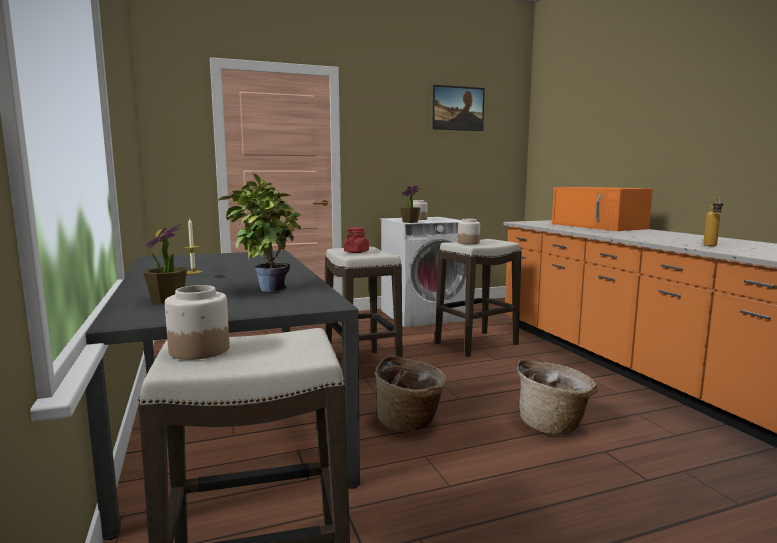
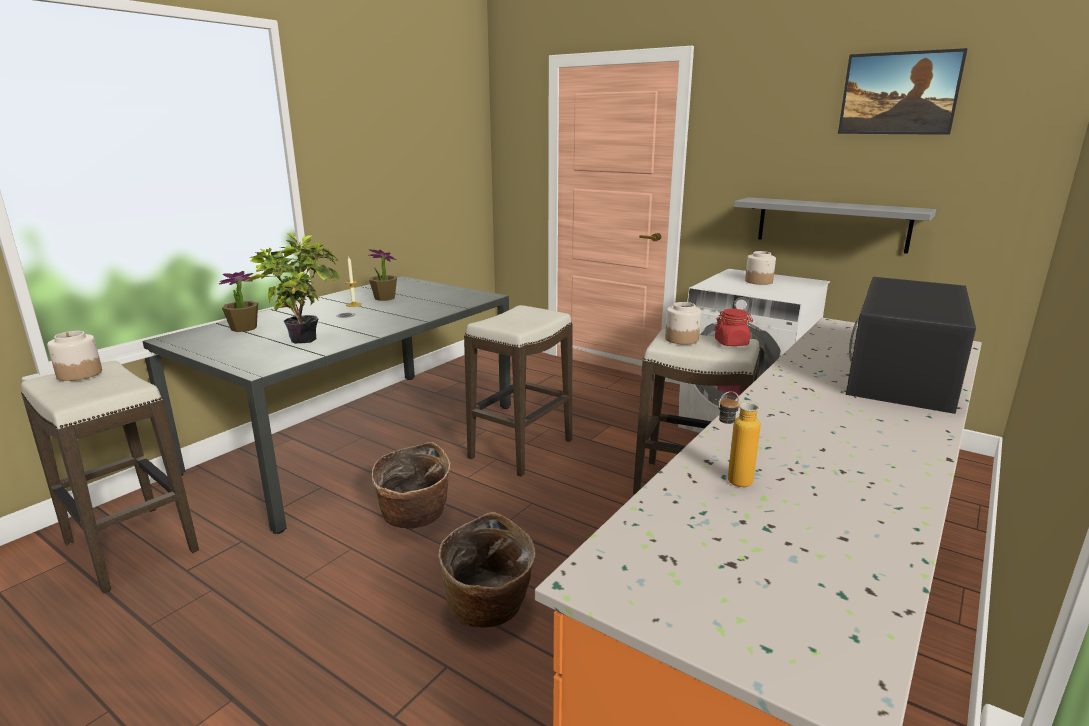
camera: 55 degrees right, 10 degrees up
red jar [344,227,369,253] -> red jar moved to [714,309,753,346]
potted plant [400,185,420,223] -> potted plant moved to [368,249,397,301]
orange microwave [552,187,653,231] -> black microwave [846,277,976,414]
none -> grey shelf [734,197,936,254]

